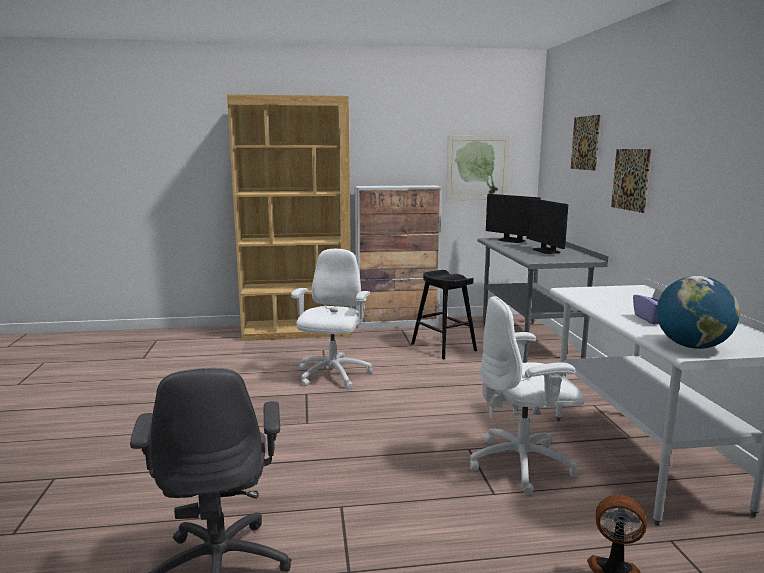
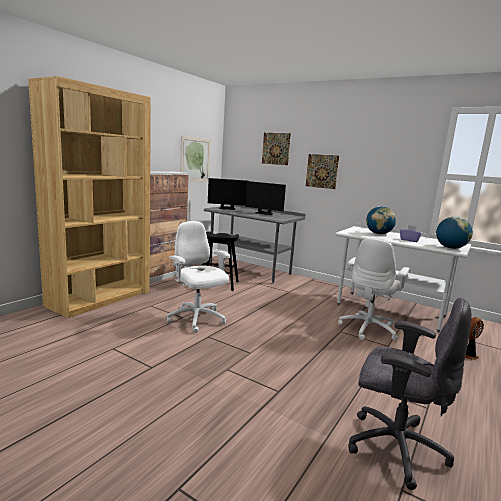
camera: 50 degrees left, 0 degrees up
none -> globe [366,206,396,234]

